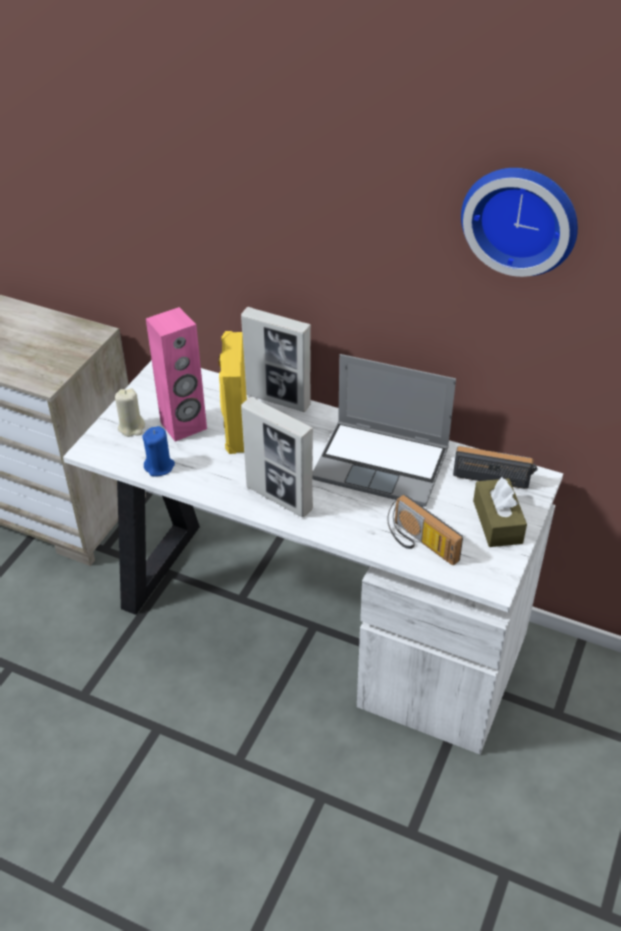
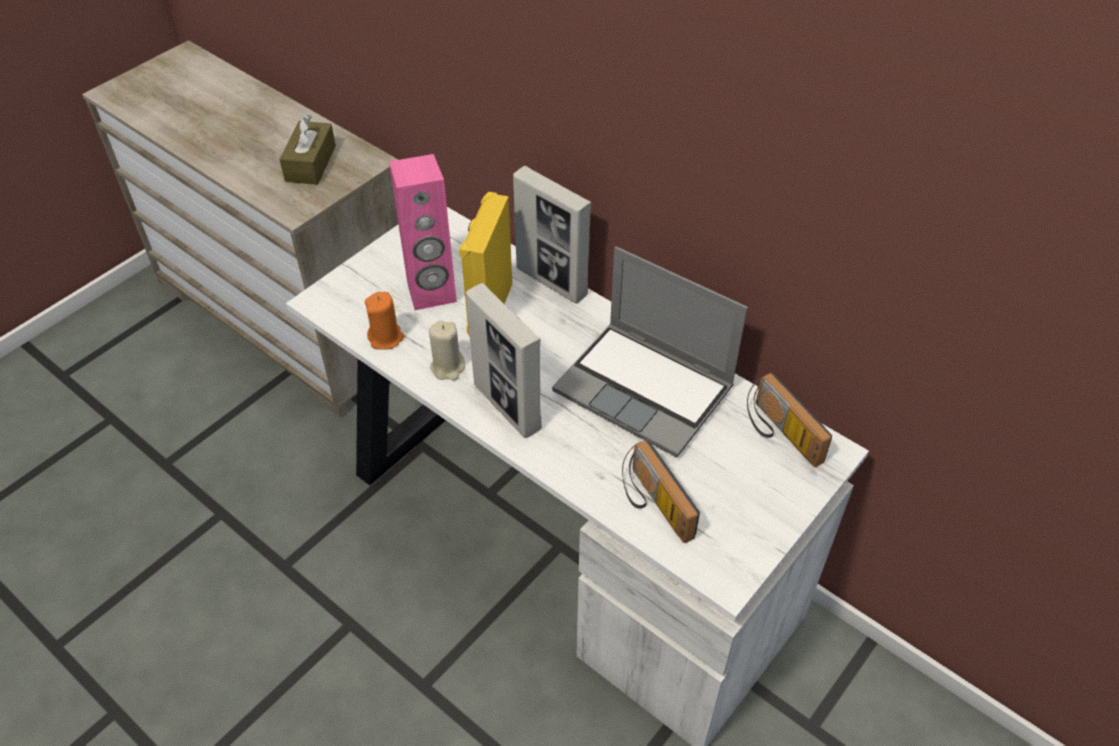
camera: 15 degrees right, 5 degrees up
beige candle [115,388,145,437] -> beige candle moved to [429,321,465,380]
blue candle [142,426,175,477] -> orange candle [365,292,404,350]
radio [453,446,538,489] -> radio turned 150 degrees counterclockwise [747,373,832,467]
wall clock [461,168,578,277] -> none
brown tissue box [473,477,527,547] -> brown tissue box moved to [279,115,336,185]

